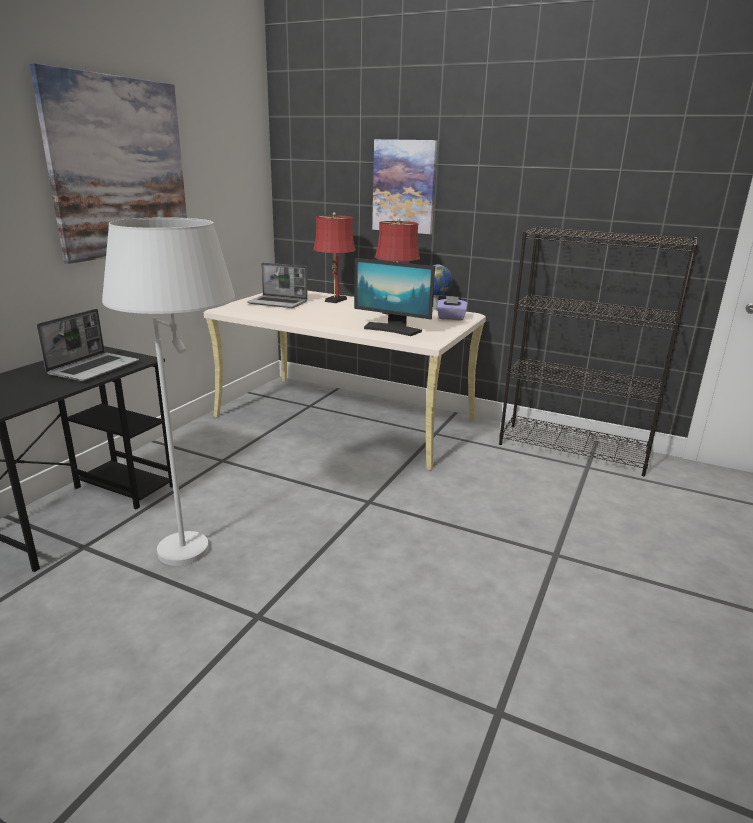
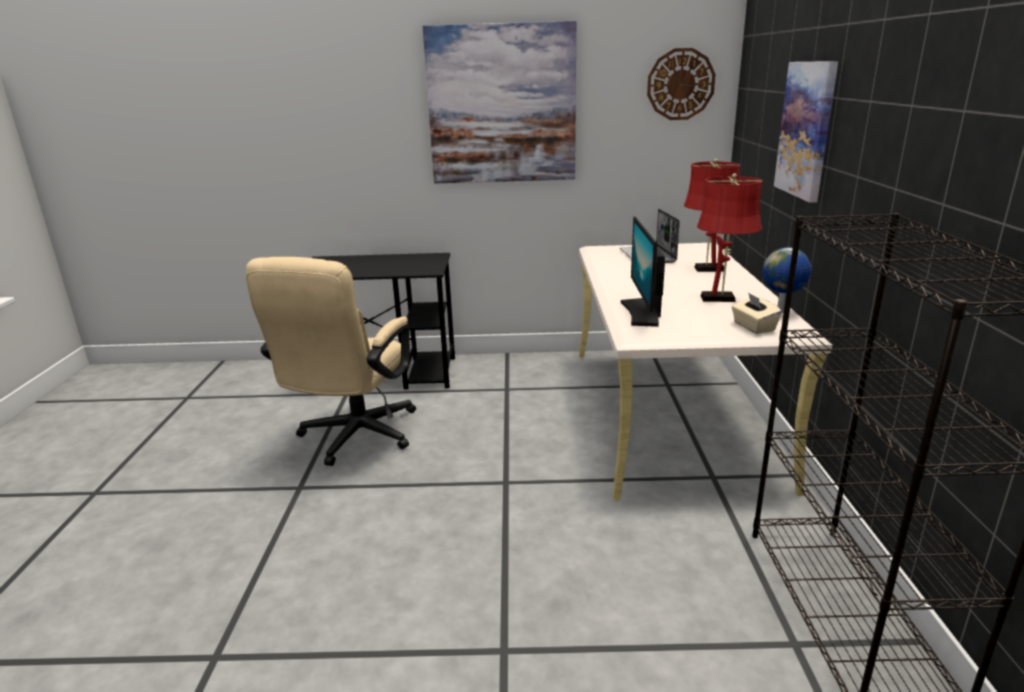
camera: 65 degrees right, 0 degrees up
laptop [37,309,139,382] -> none
white floor lamp [102,217,235,566] -> beige office chair [245,257,416,466]
purple tissue box [437,296,467,320] -> beige tissue box [732,293,782,334]
none -> wall clock [647,48,716,120]

